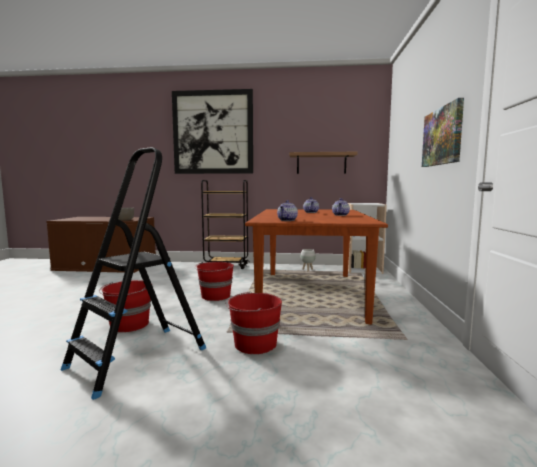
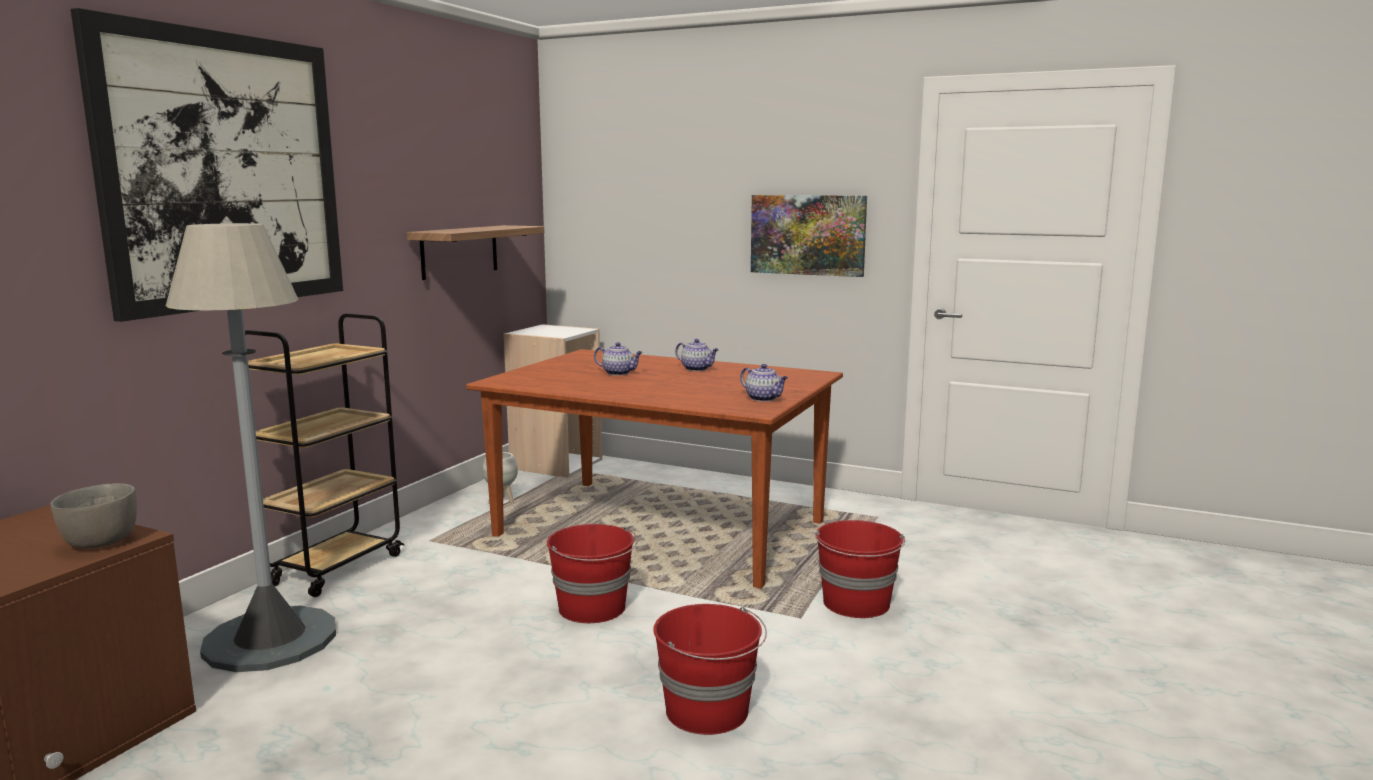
camera: 70 degrees left, 5 degrees up
black step ladder [61,147,206,400] -> none
none -> grey floor lamp [166,223,336,672]

